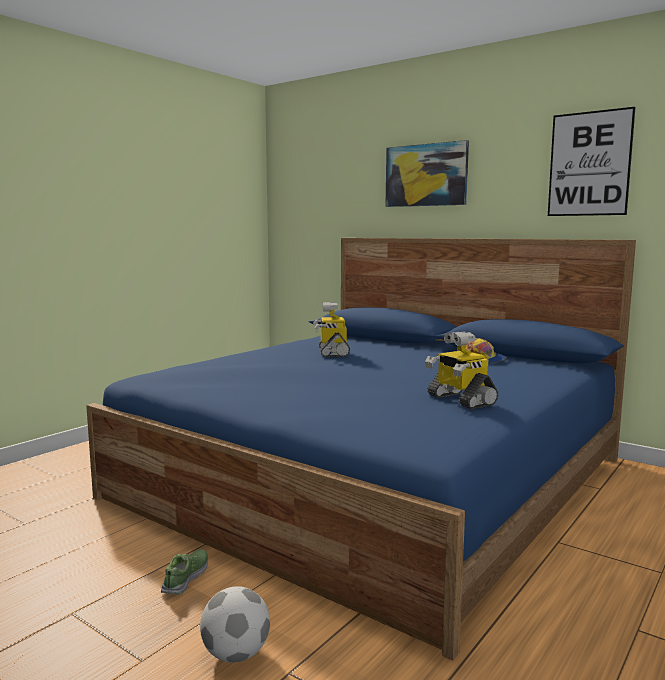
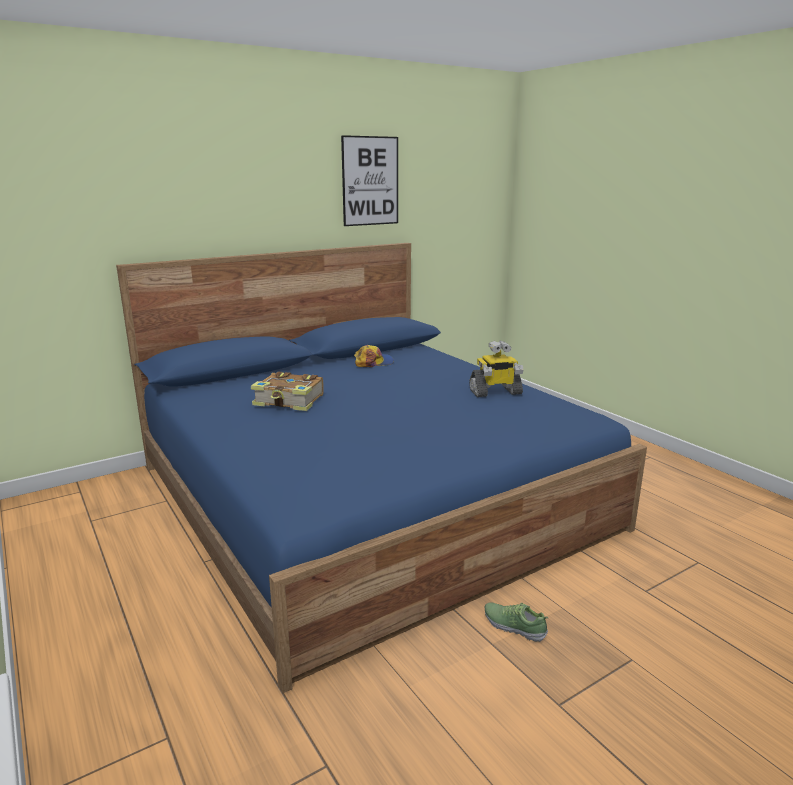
camera: 70 degrees left, 10 degrees up
football [200,586,270,663] -> none
toy robot [313,302,350,357] -> book [251,372,324,411]
picture [386,140,469,207] -> none

